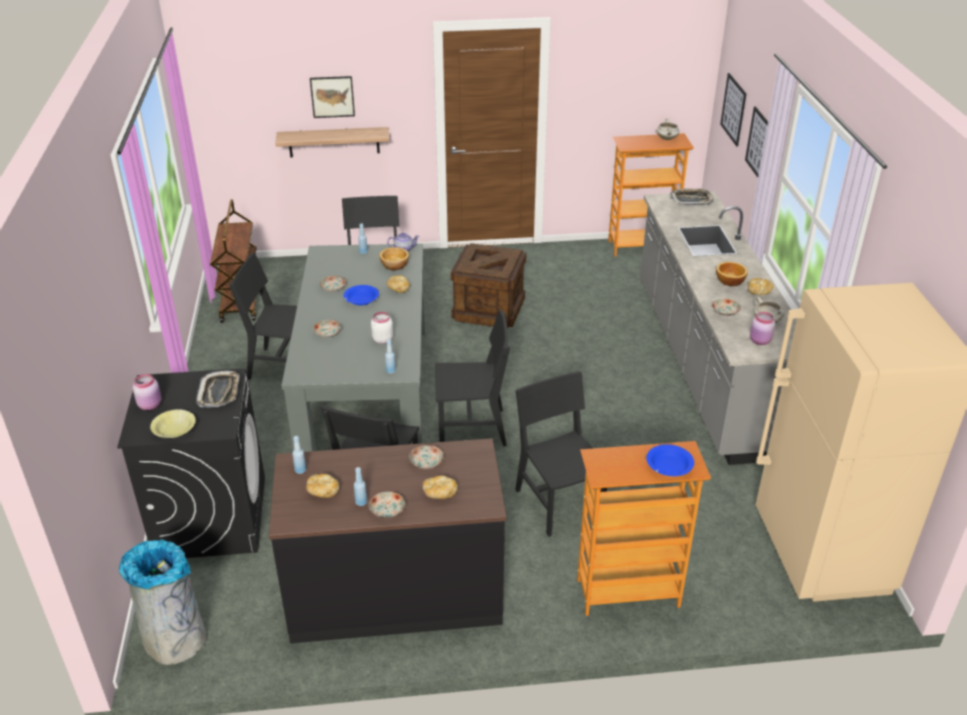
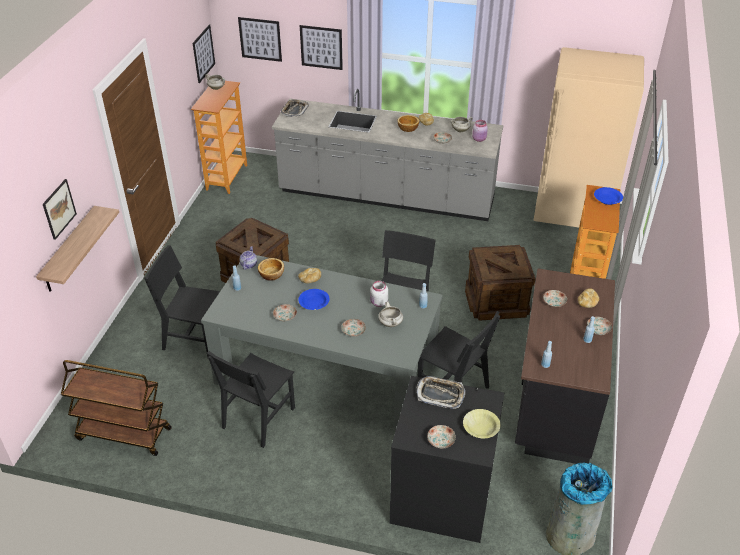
camera: 70 degrees left, 5 degrees up
pink jar [133,374,161,410] -> plate [427,425,456,448]
bread [306,474,339,498] -> none
black chair [515,371,607,537] -> crate [465,245,536,321]
none -> picture [193,25,215,83]
none -> white cooking pot [378,301,403,327]

